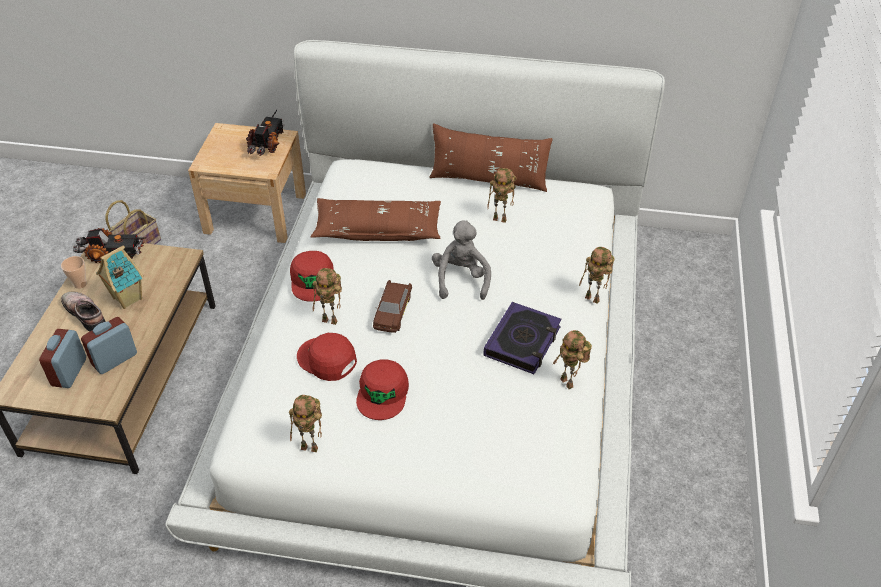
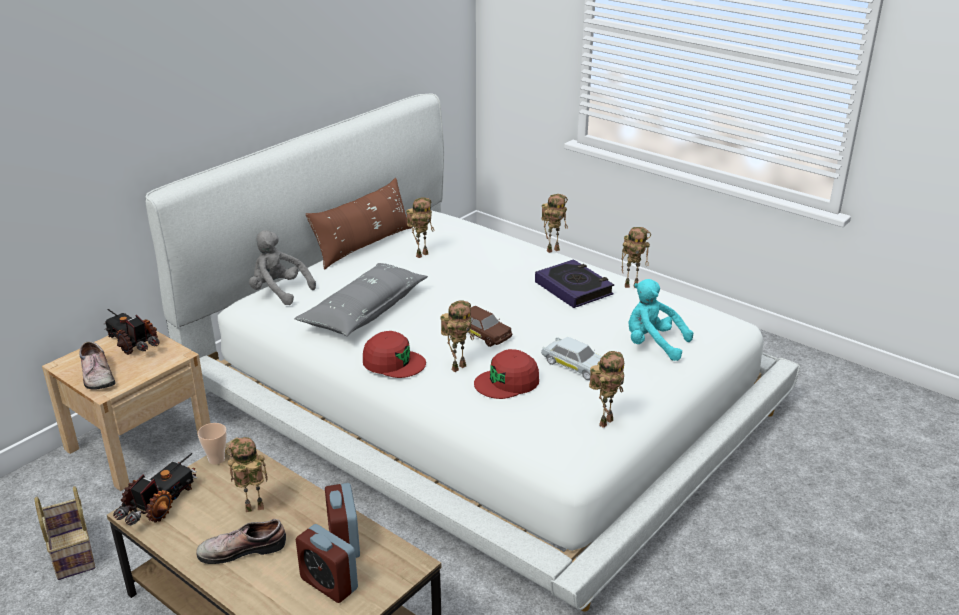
camera: 60 degrees left, 15 degrees down
cup [61,256,87,289] -> cup moved to [197,423,227,465]
toy house [96,245,144,309] -> toy robot [225,437,268,512]
brown pillow [310,198,441,241] -> grey pillow [294,263,428,336]
red cap [356,360,409,420] -> white toy car [541,337,602,380]
grey plush toy [432,220,491,300] -> grey plush toy moved to [249,230,316,305]
none -> shoe [79,341,116,390]
none -> turquoise plush toy [629,279,693,361]

